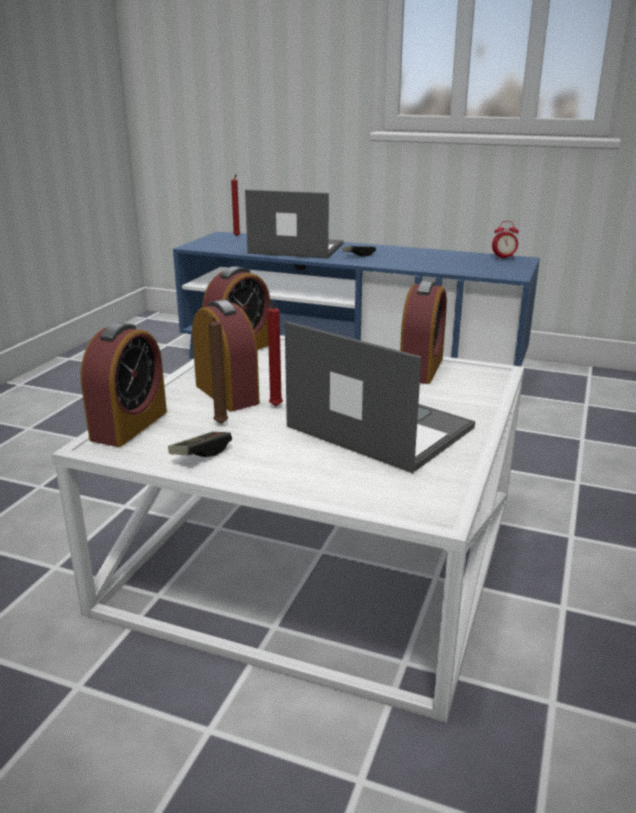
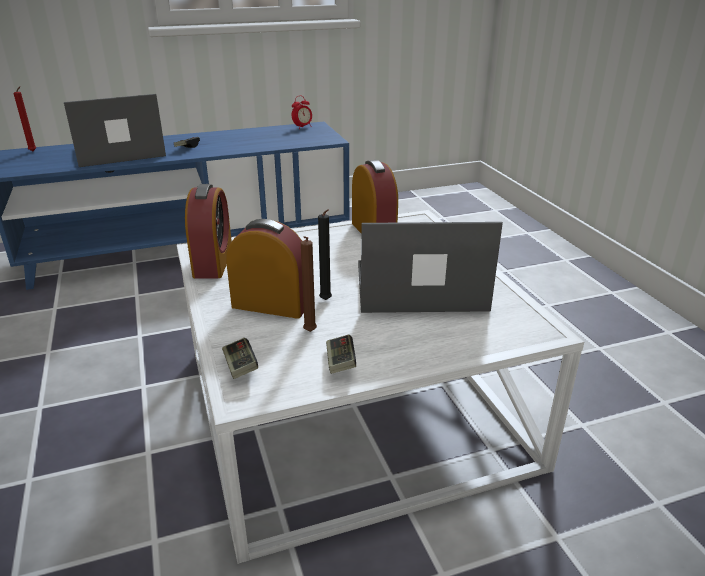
camera: 40 degrees left, 5 degrees up
alarm clock [81,322,167,447] -> game controller [222,338,258,379]
red candle [268,301,283,406] -> black candle [318,209,332,300]

